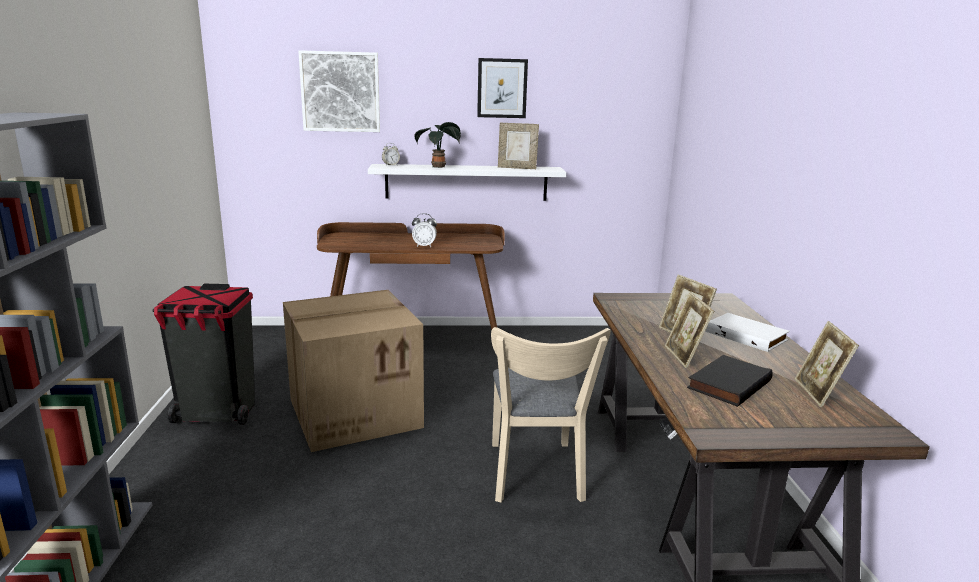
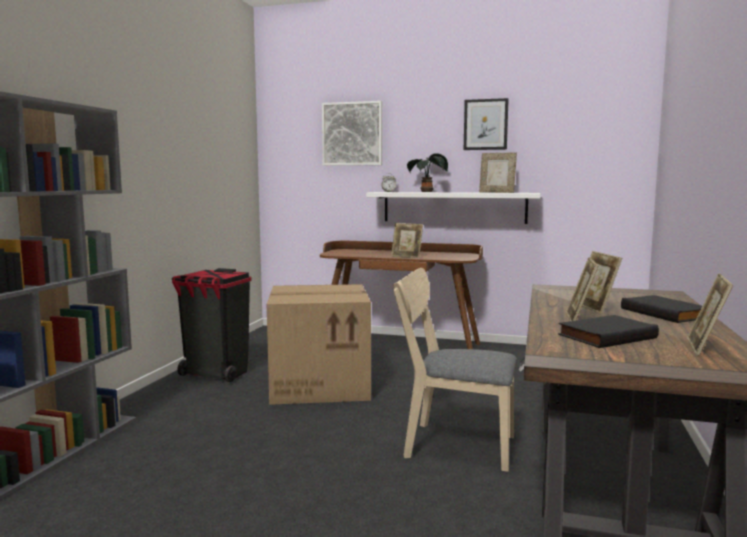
camera: 20 degrees right, 10 degrees down
alarm clock [412,213,437,247] -> picture frame [391,223,423,258]
beige chair [491,327,611,503] -> beige chair turned 90 degrees clockwise [393,268,517,472]
white book [705,313,790,352] -> black book [621,295,702,323]

